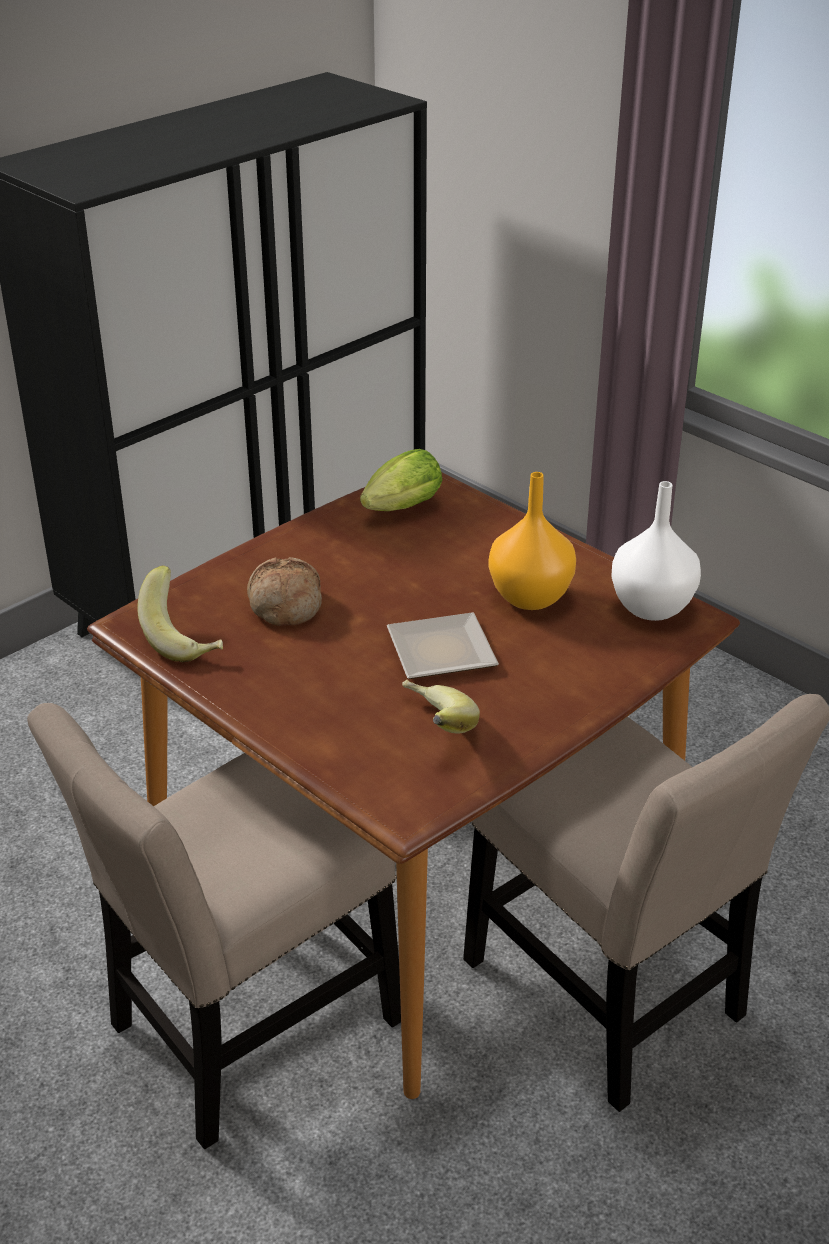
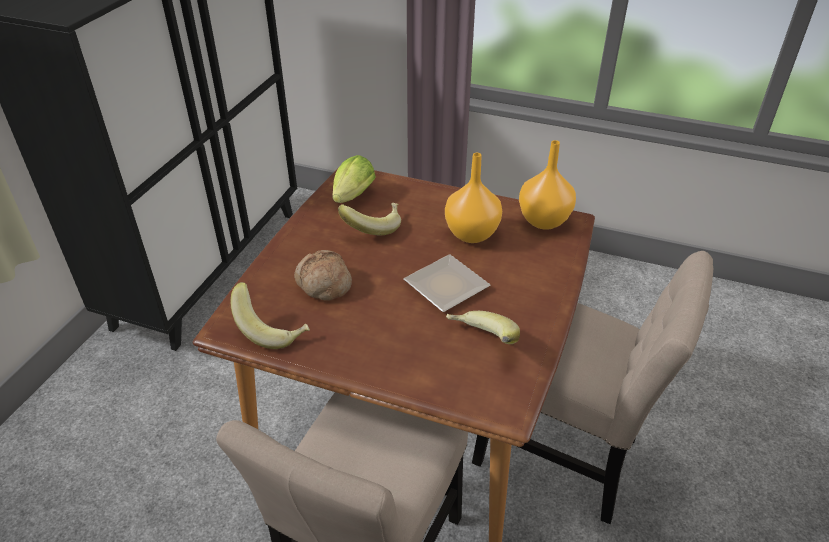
camera: 25 degrees left, 5 degrees up
white vase [611,481,701,621] -> orange vase [519,140,576,230]
none -> banana [338,203,401,235]

